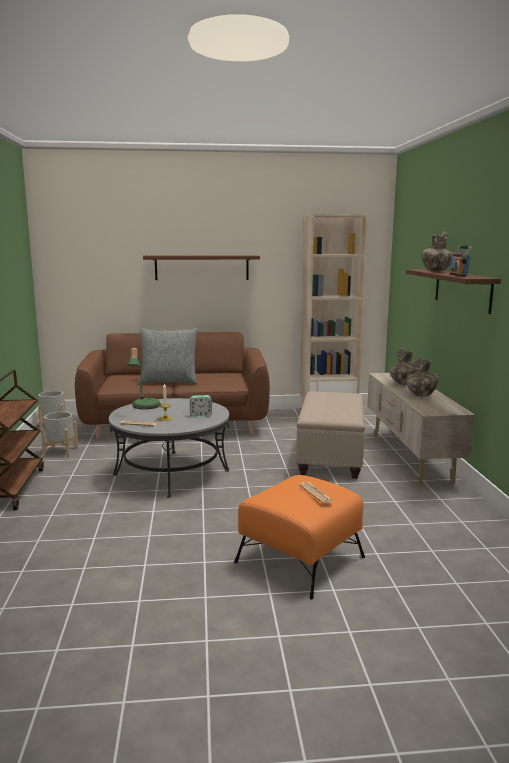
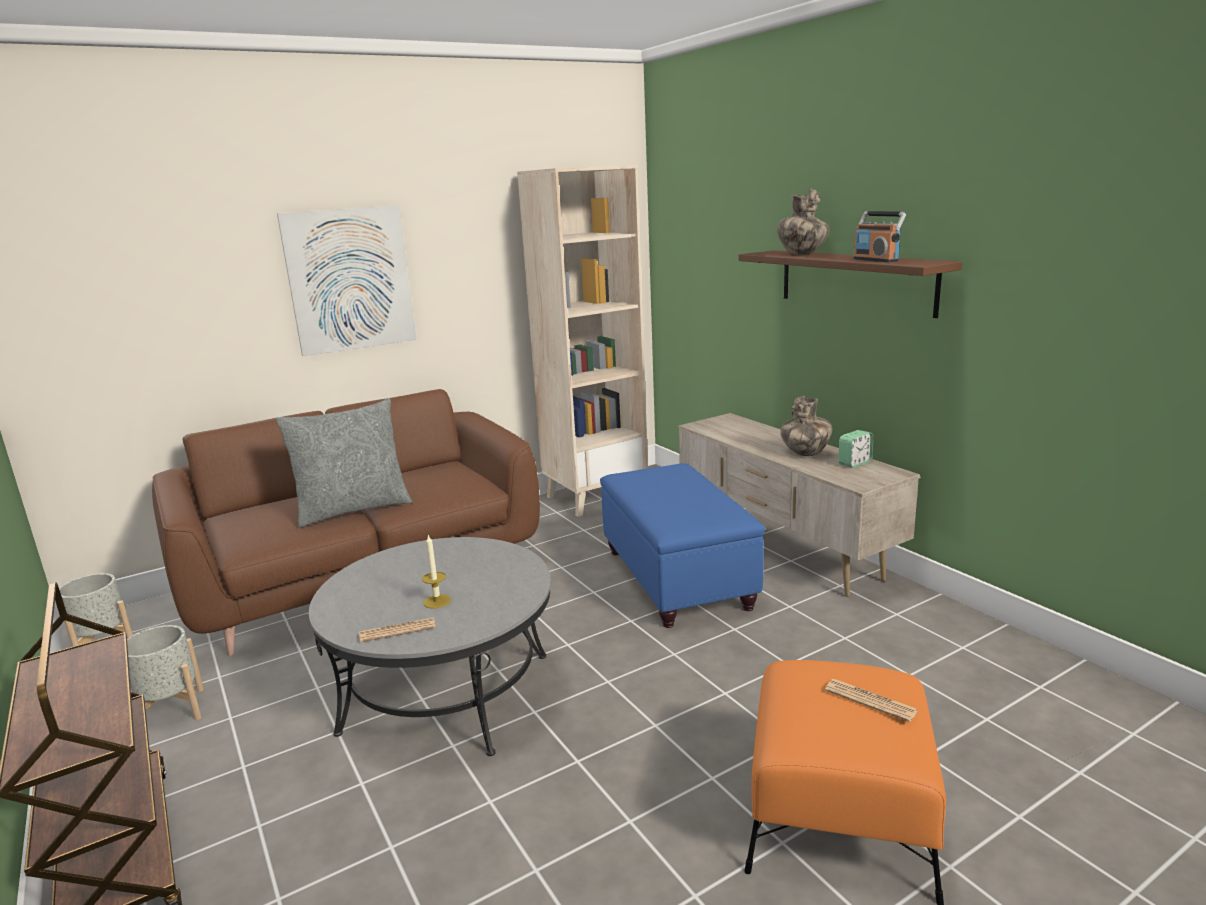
camera: 25 degrees left, 5 degrees up
table lamp [127,347,161,410] -> none
brown shelf [143,255,260,280] -> picture [277,206,417,356]
alarm clock [190,395,212,417] -> alarm clock moved to [839,430,873,468]
beige ottoman [296,391,365,479] -> blue ottoman [600,464,765,628]
vase [390,349,416,385] -> none

